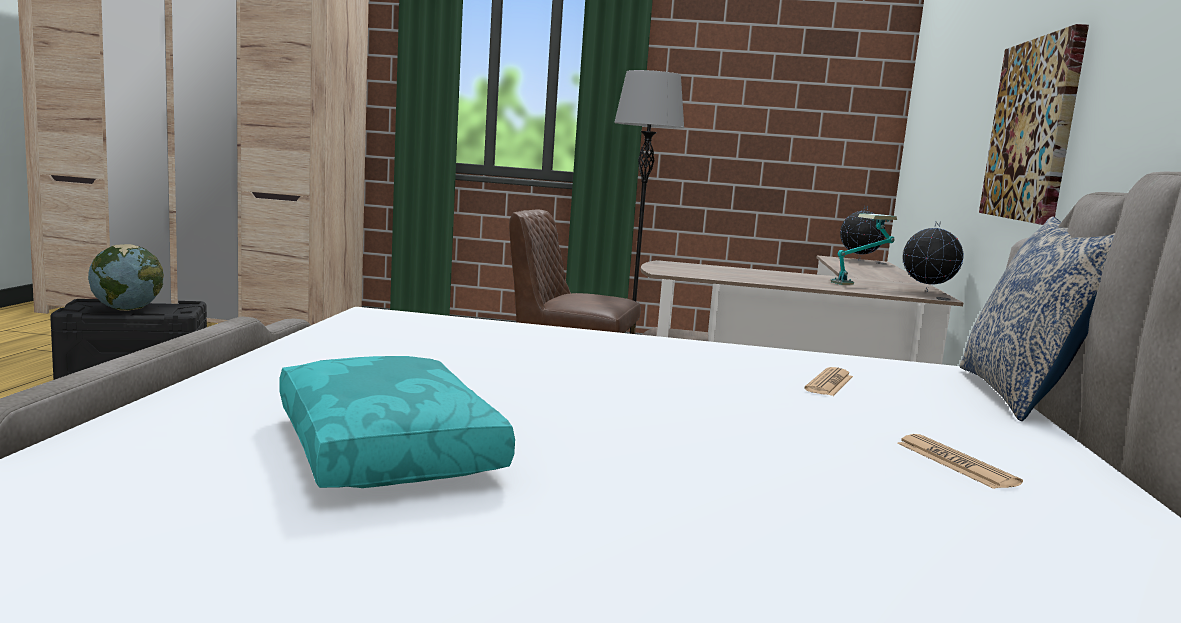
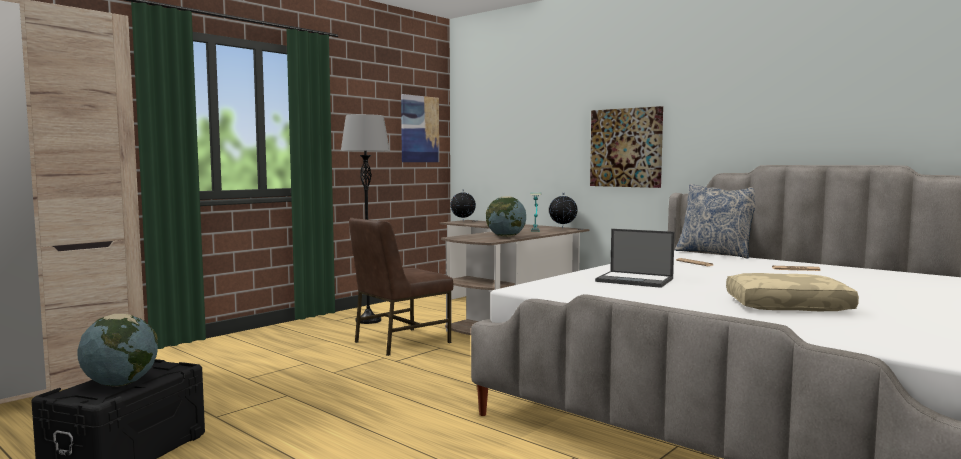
camera: 55 degrees left, 5 degrees down
turquoise pillow [279,356,515,488] -> beige pillow [726,273,859,311]
none -> picture [401,94,439,162]
none -> globe [486,196,526,237]
none -> laptop [595,229,675,288]

